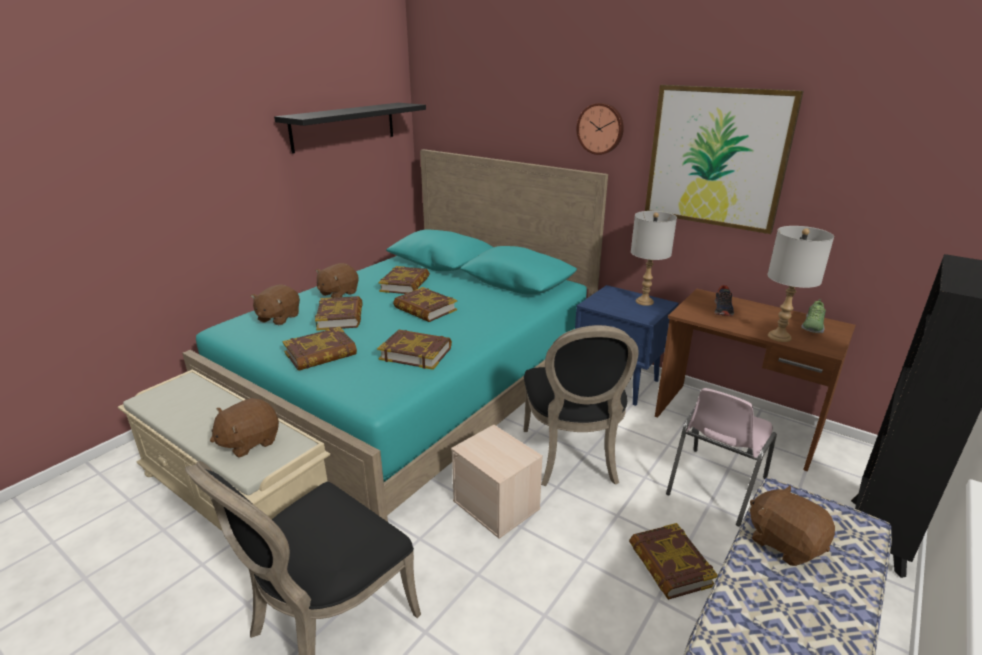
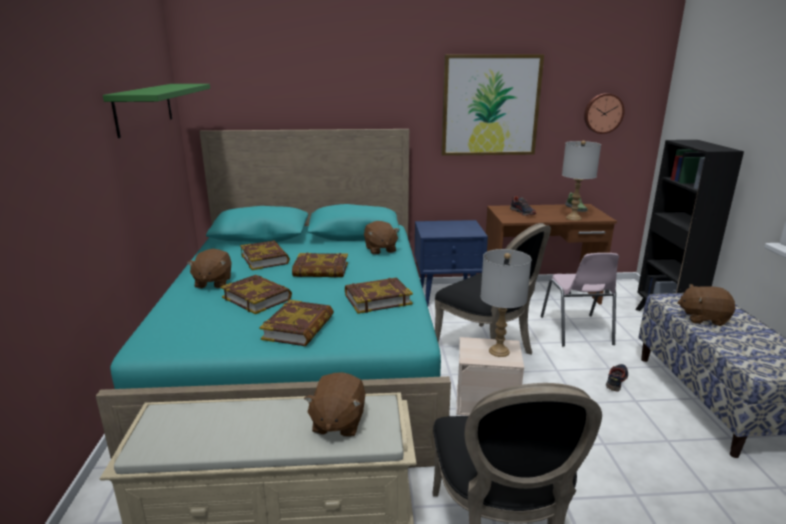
camera: 40 degrees left, 5 degrees down
brown plush toy [251,284,300,325] -> brown plush toy moved to [364,221,399,255]
black shelf [274,103,426,154] -> green shelf [103,84,210,138]
wall clock [576,103,624,155] -> wall clock moved to [584,93,625,134]
book [629,523,718,600] -> shoe [606,364,628,391]
grey table lamp [631,211,677,306] -> grey table lamp moved to [481,249,532,357]

